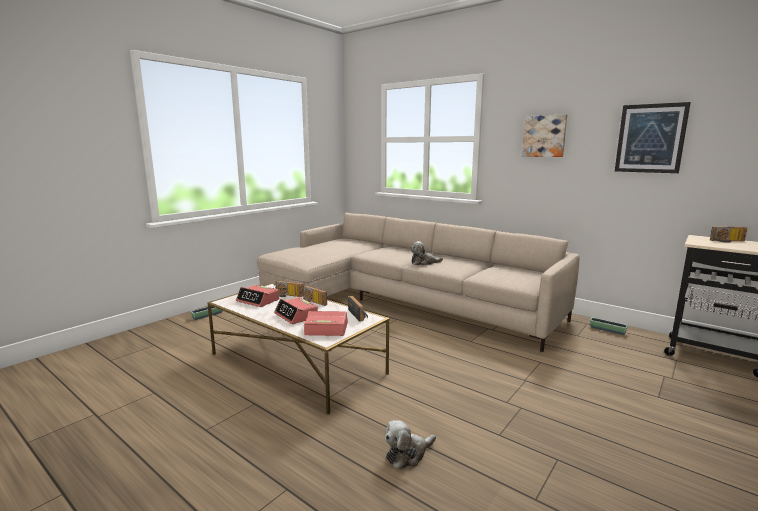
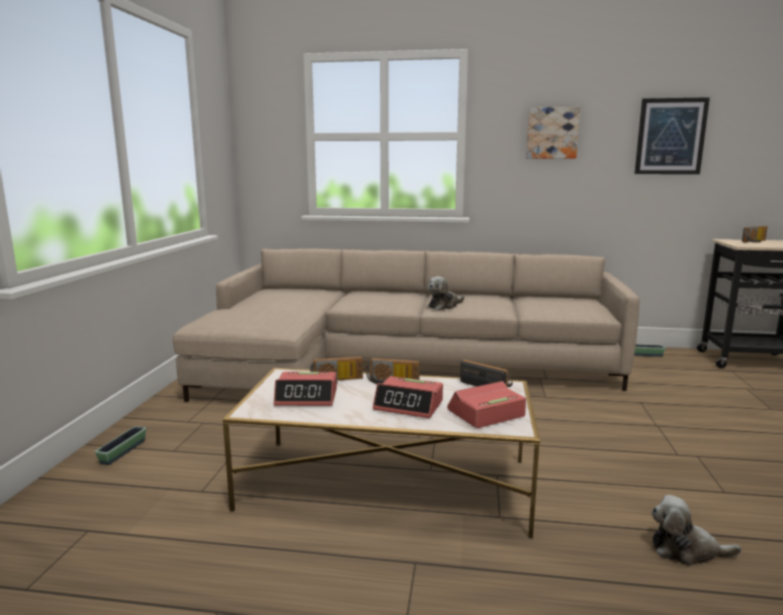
camera: 30 degrees left, 0 degrees up
plush toy [385,420,436,470] -> plush toy turned 75 degrees clockwise [651,495,741,566]

